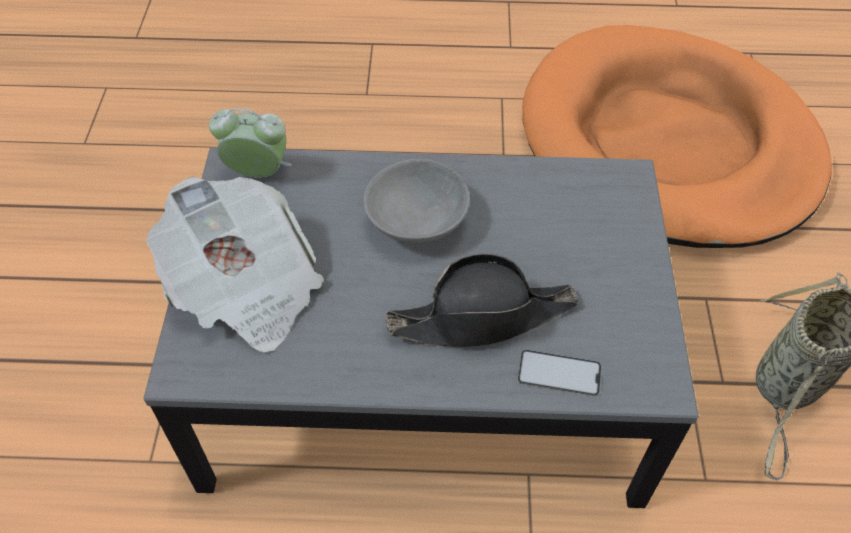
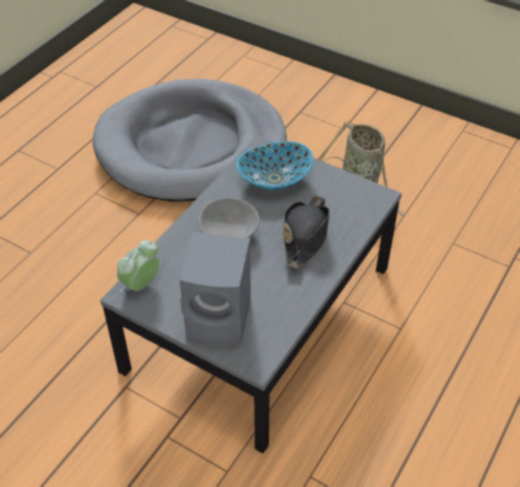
camera: 60 degrees left, 5 degrees down
newspaper [147,176,324,352] -> grey speaker [179,232,251,346]
phone [518,350,601,397] -> none
orange dog bed [522,25,832,248] -> grey dog bed [92,79,287,202]
none -> bowl [236,141,313,190]

